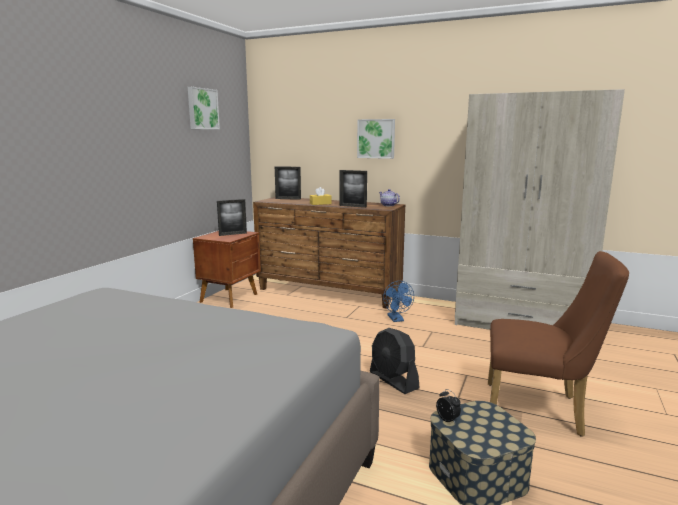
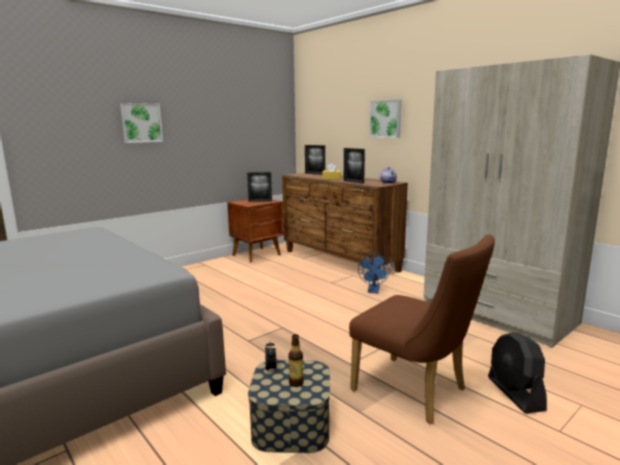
camera: 25 degrees right, 0 degrees up
picture [188,87,220,129] -> picture moved to [120,103,163,143]
black fan [370,328,420,394] -> black fan moved to [488,332,547,414]
none -> bottle [288,334,304,387]

